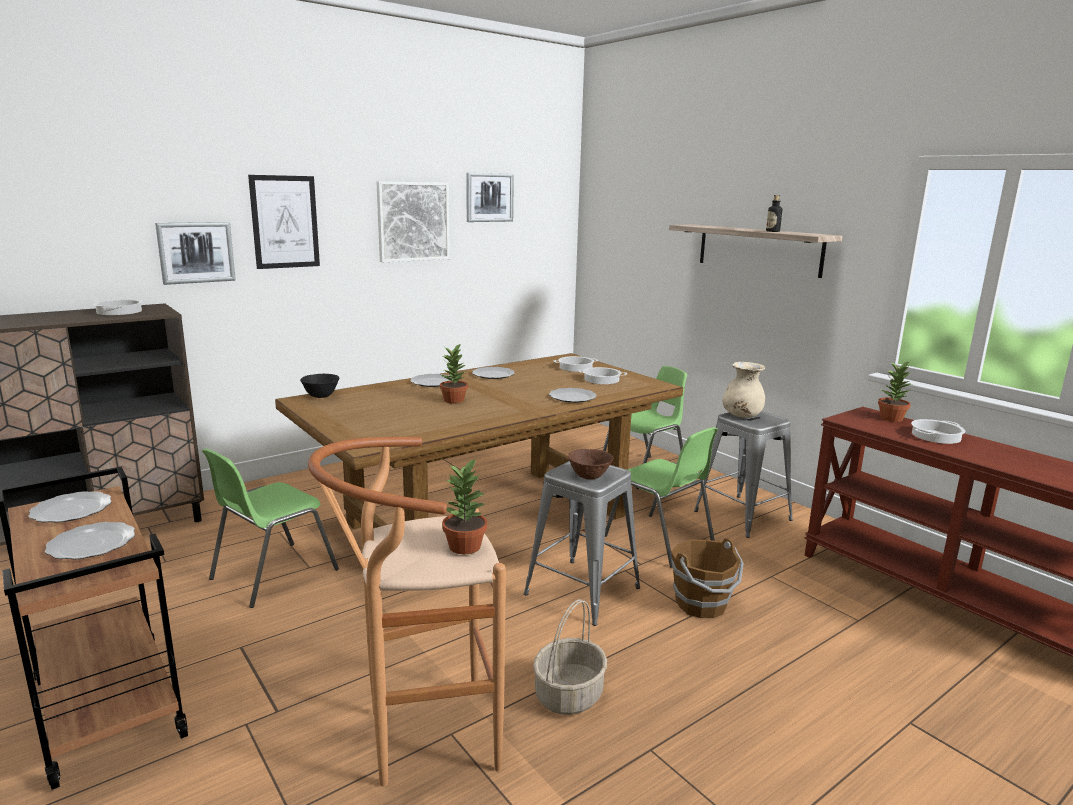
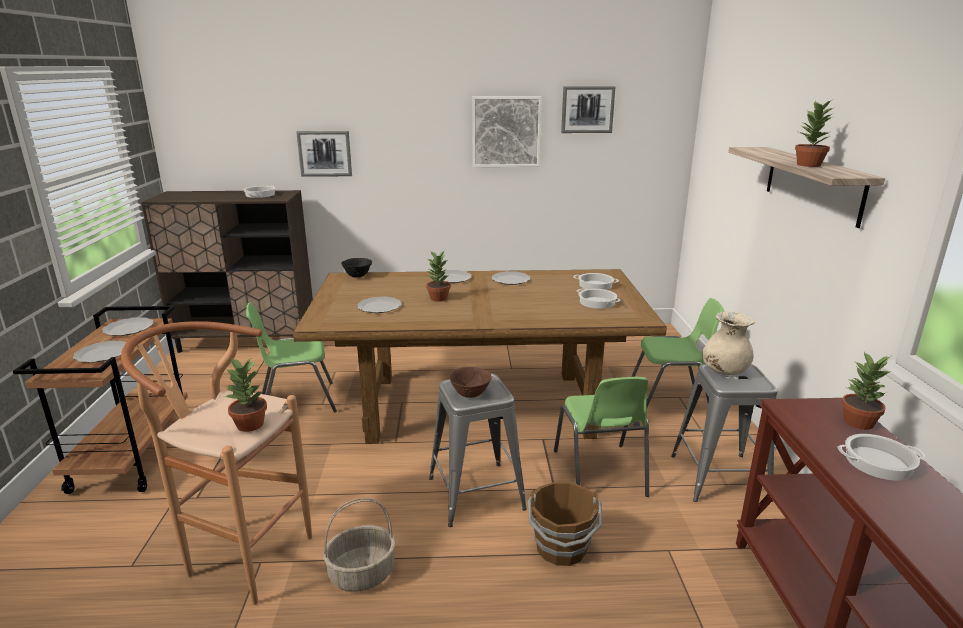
camera: 35 degrees right, 5 degrees up
picture [248,175,320,269] -> none
plate [549,388,597,403] -> plate moved to [357,296,402,313]
bottle [766,195,782,232] -> potted plant [795,100,834,167]

